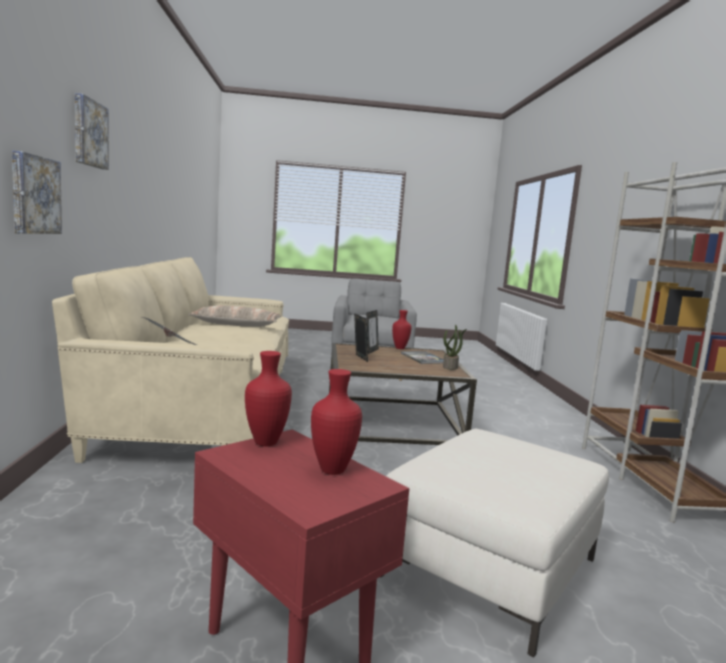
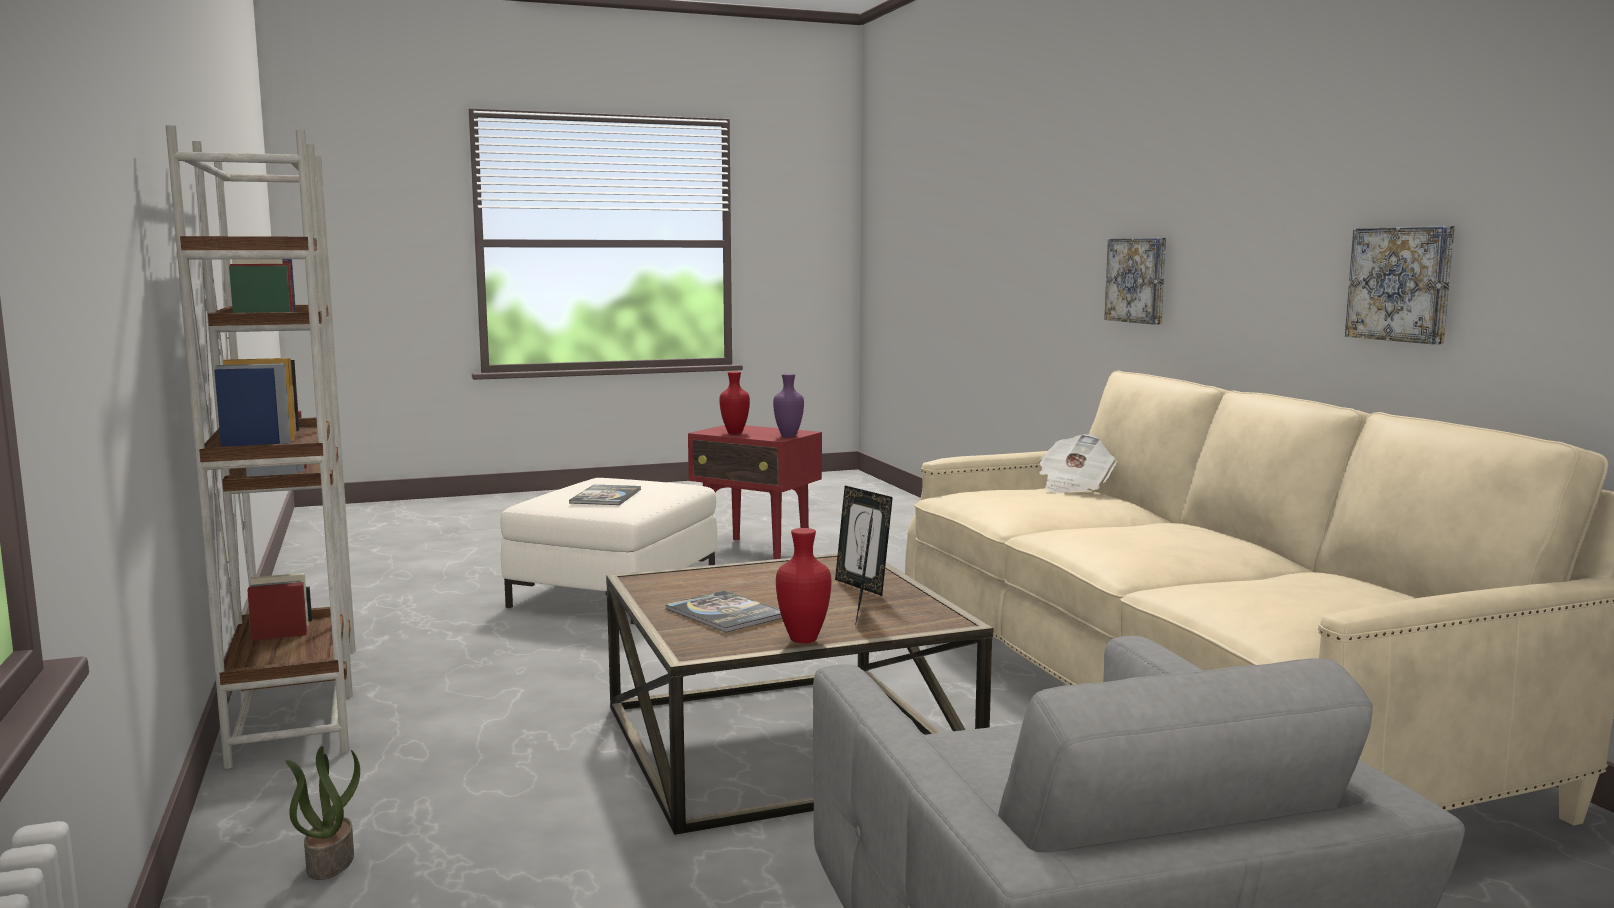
camera: 165 degrees right, 0 degrees up
picture [75,93,109,170] -> picture moved to [1345,226,1455,344]
pillow [188,305,281,327] -> none
red vase [245,351,292,446] -> purple vase [773,374,804,437]
potted plant [443,324,467,370] -> potted plant moved to [286,746,360,880]
none -> book [569,485,641,505]

